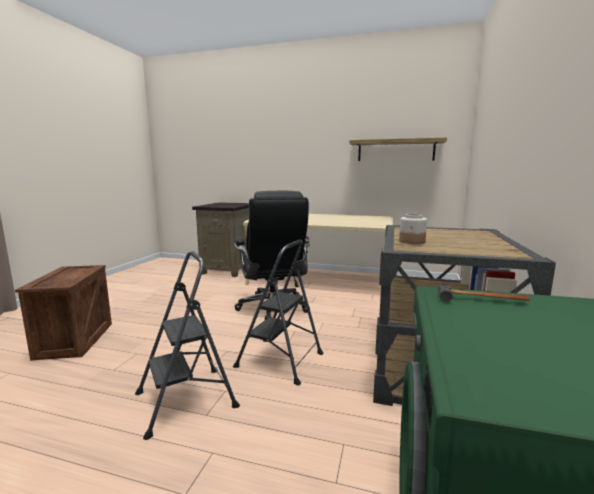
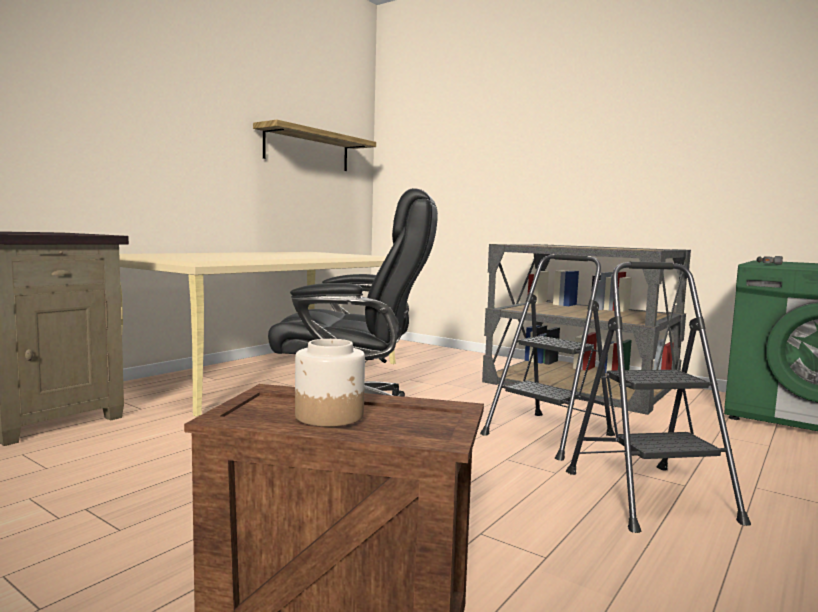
camera: 70 degrees left, 5 degrees down
jar [399,214,427,244] -> jar moved to [295,339,365,427]

